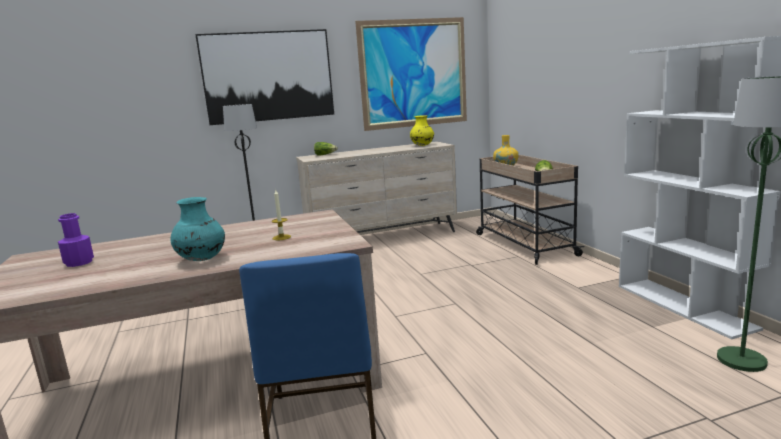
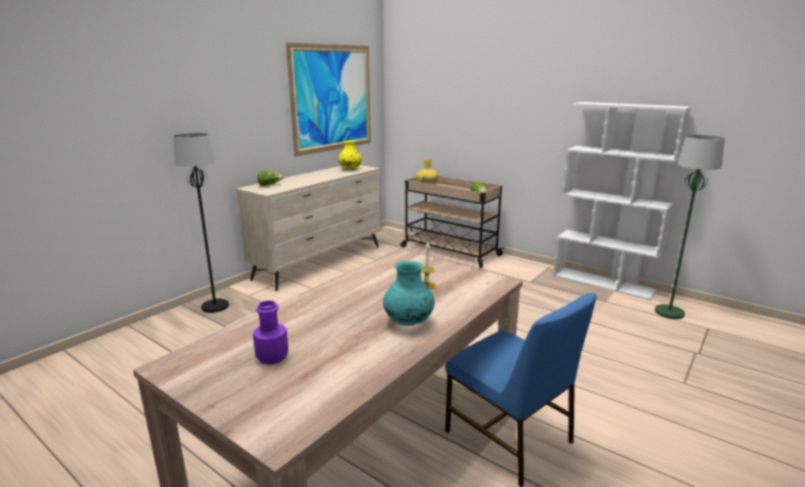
camera: 35 degrees left, 5 degrees up
picture [195,29,334,125] -> none

